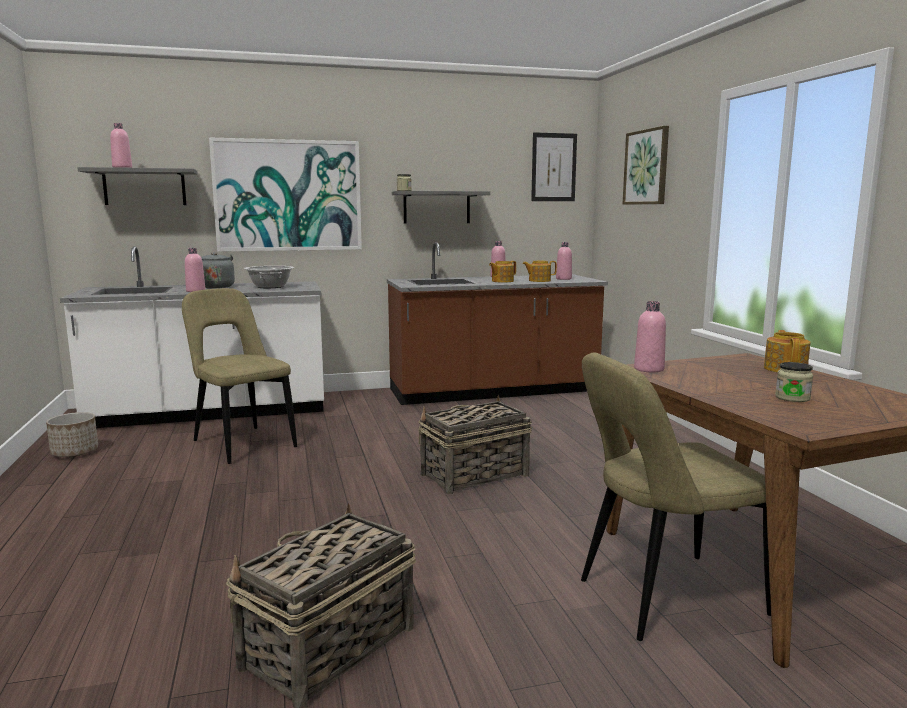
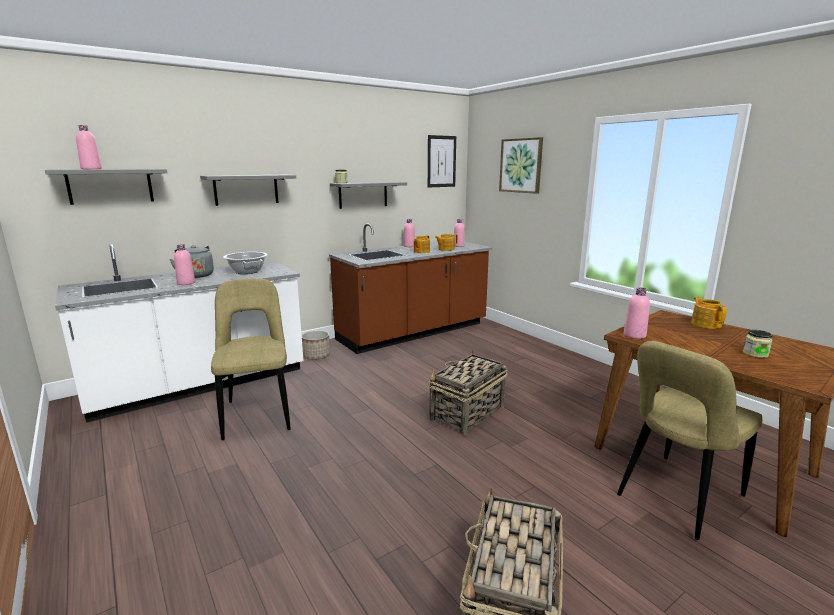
camera: 20 degrees left, 5 degrees up
planter [46,412,98,457] -> planter moved to [302,330,330,360]
beige chair [182,288,297,464] -> beige chair turned 45 degrees clockwise [211,279,291,440]
picture [209,138,362,252] -> grey shelf [200,175,296,206]

